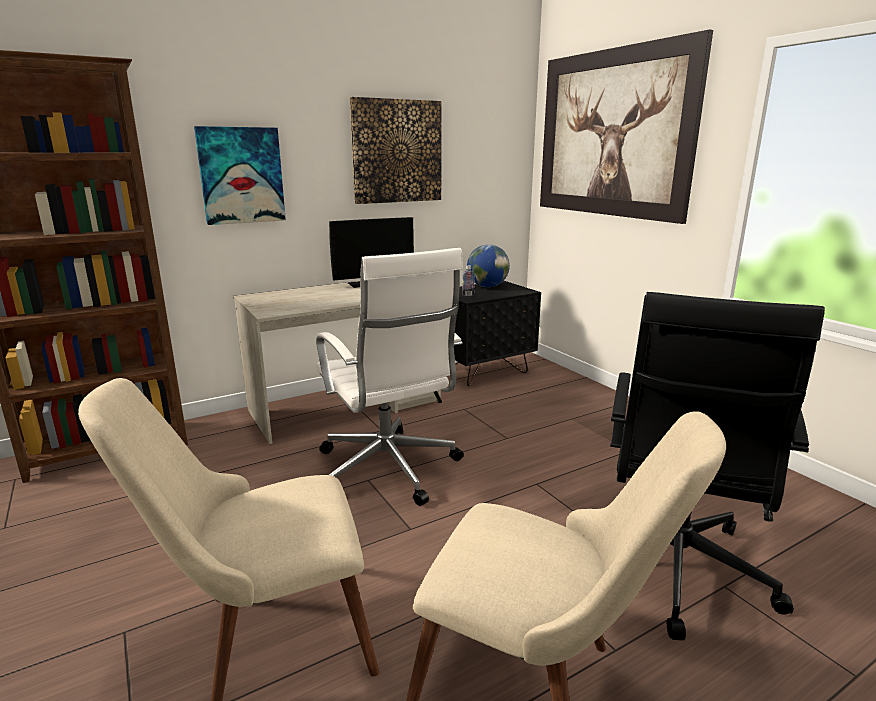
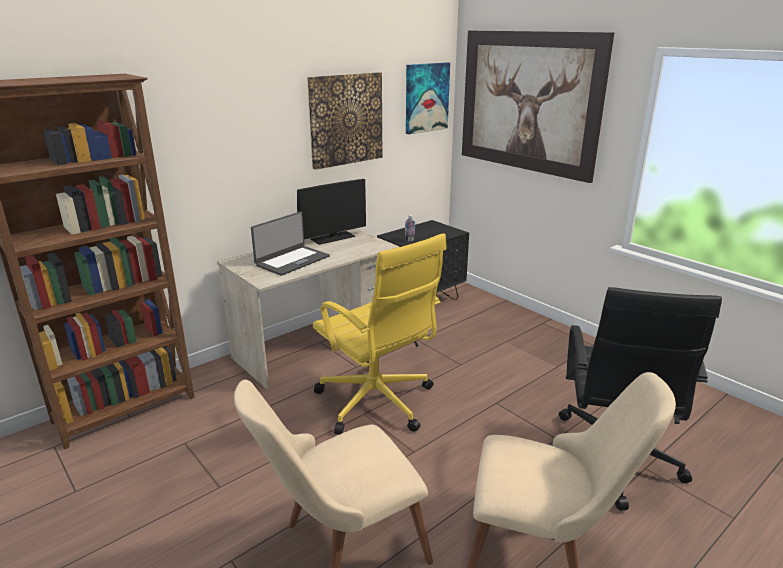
camera: 10 degrees left, 5 degrees up
picture [194,126,286,225] -> picture moved to [406,62,450,134]
white office chair [316,248,464,506] -> yellow office chair [313,233,447,435]
globe [467,244,510,287] -> none
none -> laptop [251,212,330,276]

